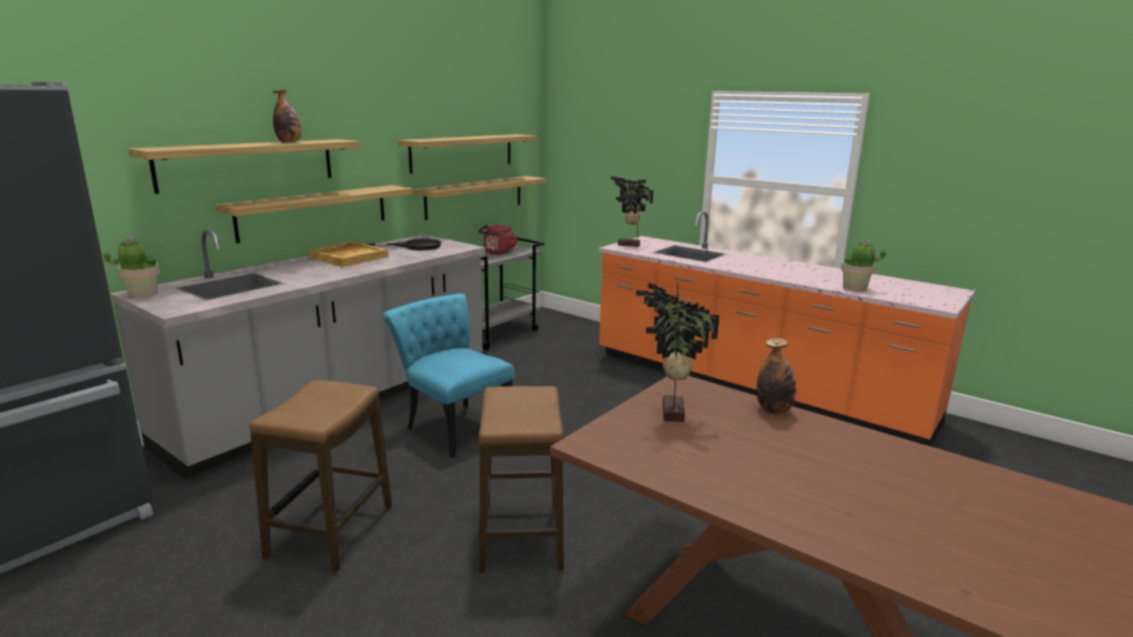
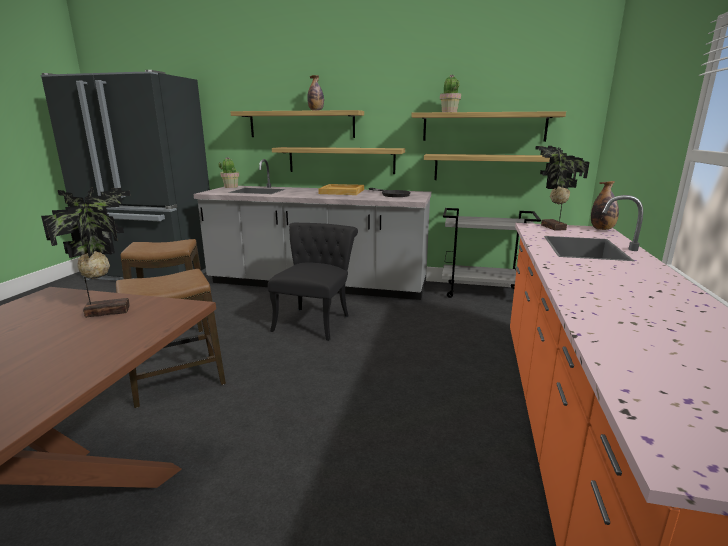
camera: 65 degrees right, 0 degrees up
turquoise chair [383,294,514,458] -> black chair [268,222,358,341]
red kettle [478,223,518,254] -> none
bottle [756,338,796,414] -> bottle moved to [591,181,619,230]
potted plant [841,239,886,291] -> potted plant moved to [440,75,461,112]

